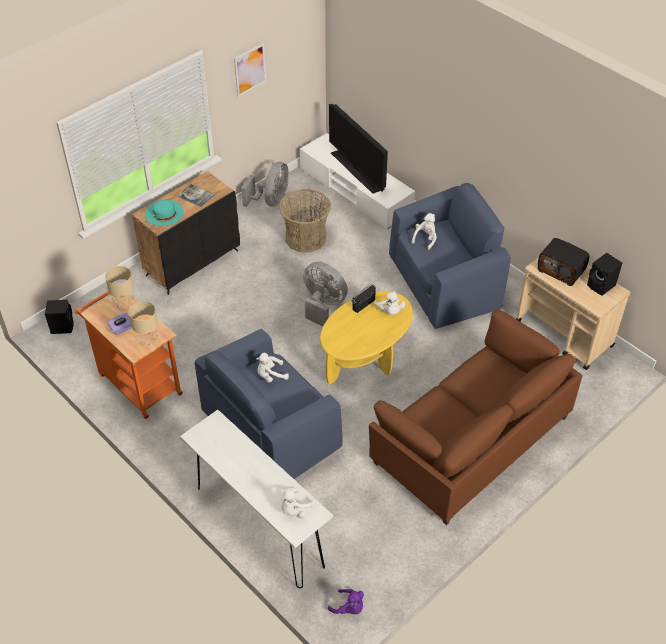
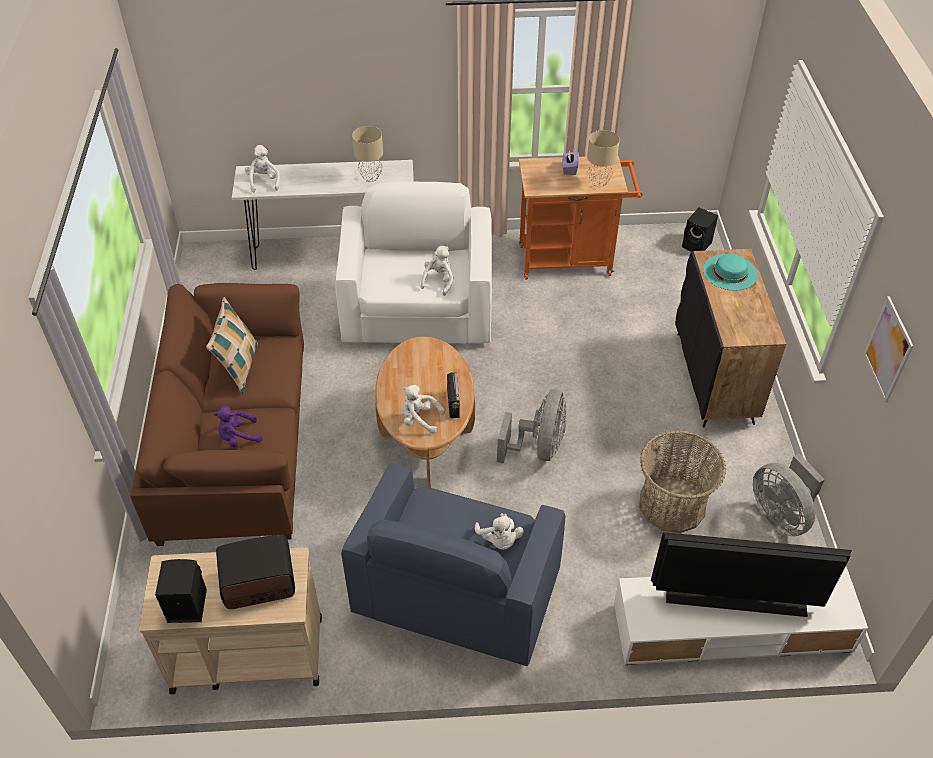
camera: 130 degrees right, 0 degrees up
beige table lamp [128,301,158,347] -> beige table lamp moved to [352,126,383,182]
book [178,184,215,208] -> none
blue armchair [195,329,342,479] -> white armchair [335,182,492,343]
grey fan [303,262,348,327] -> grey fan turned 60 degrees counterclockwise [497,389,566,463]
yellow coffee table [320,291,413,385] -> brown coffee table [375,337,475,488]
purple plush toy [328,589,364,614] -> purple plush toy moved to [214,406,263,447]
none -> pillow [206,297,258,394]

